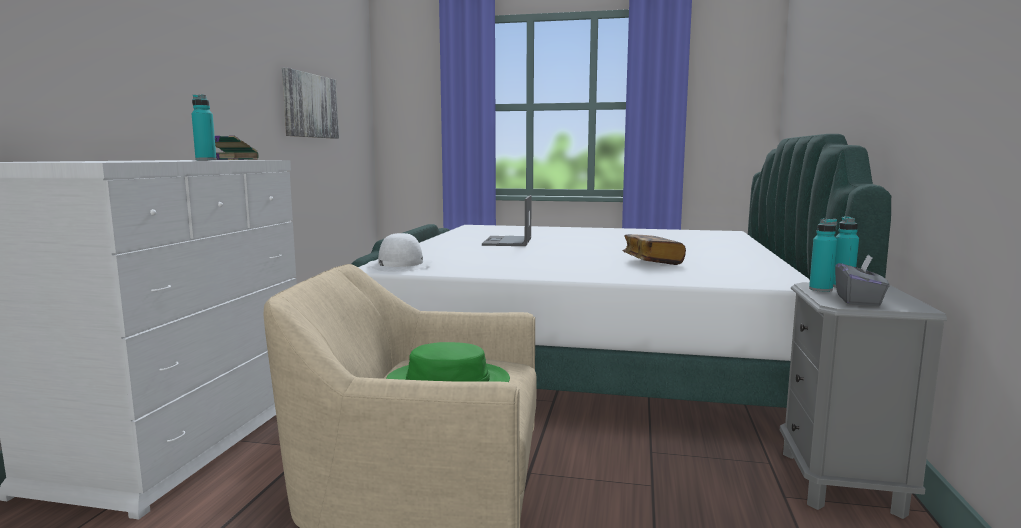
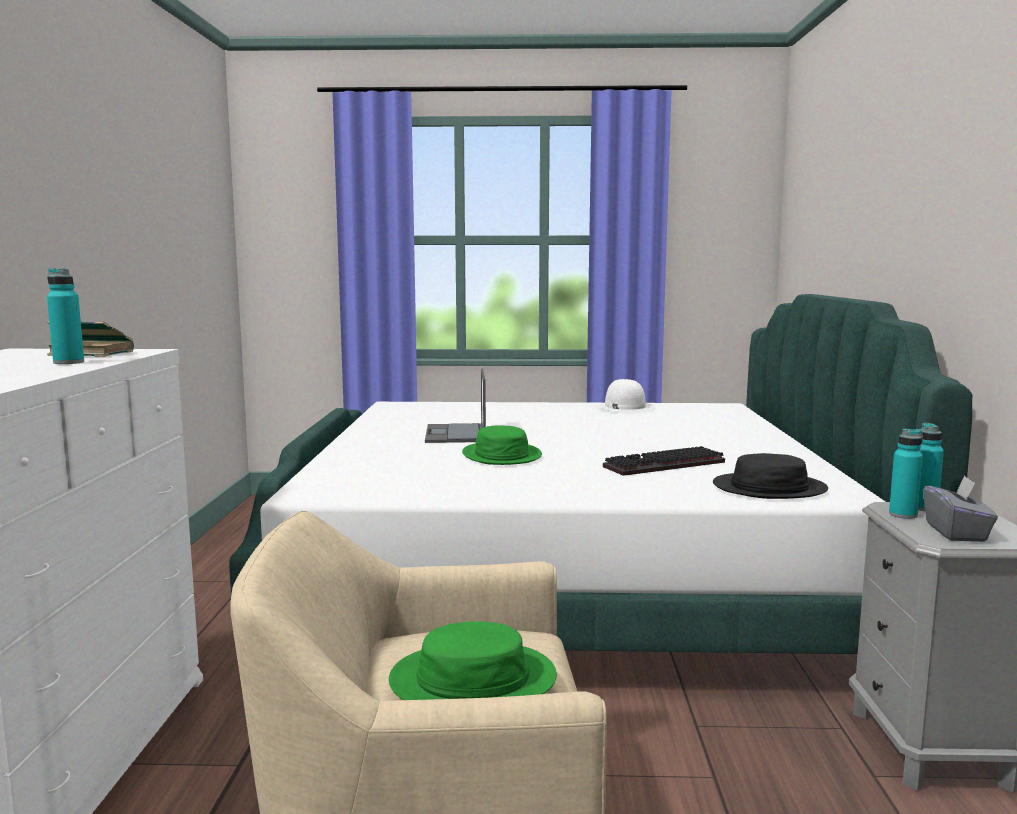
camera: 10 degrees left, 0 degrees up
picture [282,68,339,139] -> none
white hat [368,233,433,272] -> white hat moved to [596,379,655,414]
book [622,234,686,265] -> keyboard [603,446,725,476]
none -> green hat [462,426,542,465]
none -> black hat [713,453,828,499]

